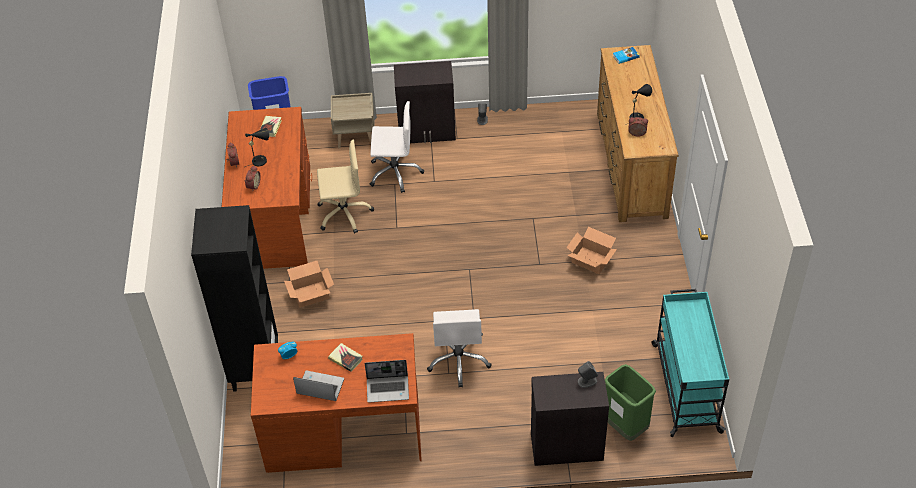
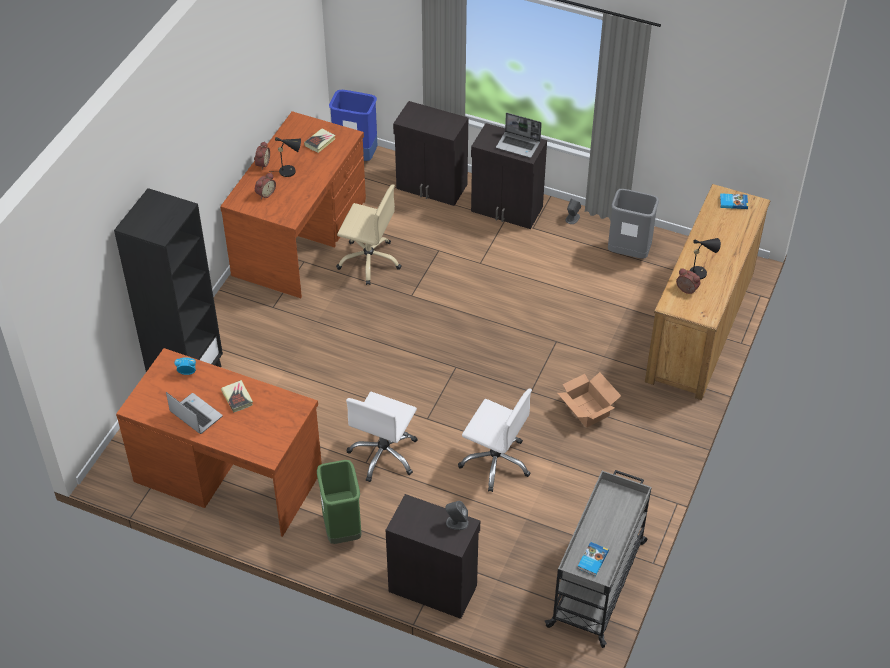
camera: 25 degrees right, 0 degrees up
cardboard box [284,261,334,308] -> none
beige nightstand [331,93,375,148] -> black cabinet [393,101,468,206]
laptop [365,360,409,403] -> laptop moved to [496,113,542,158]
white office chair [370,101,424,193] -> white office chair moved to [458,388,532,492]
green trash can [605,364,656,441] -> green trash can moved to [317,460,362,544]
turquoise cart [651,289,729,437] -> grey cart [544,470,652,648]
none -> book [577,542,609,576]
none -> grey trash can [608,189,659,258]

